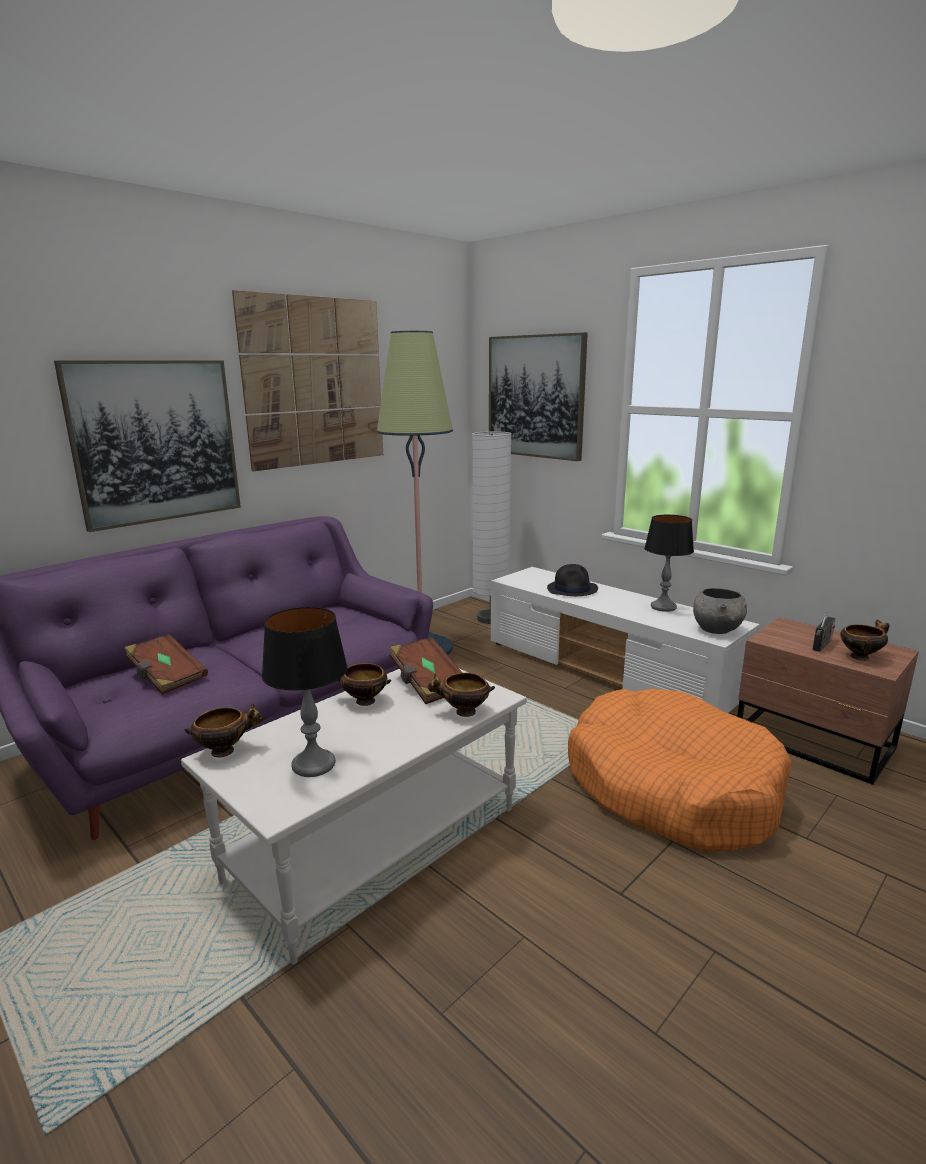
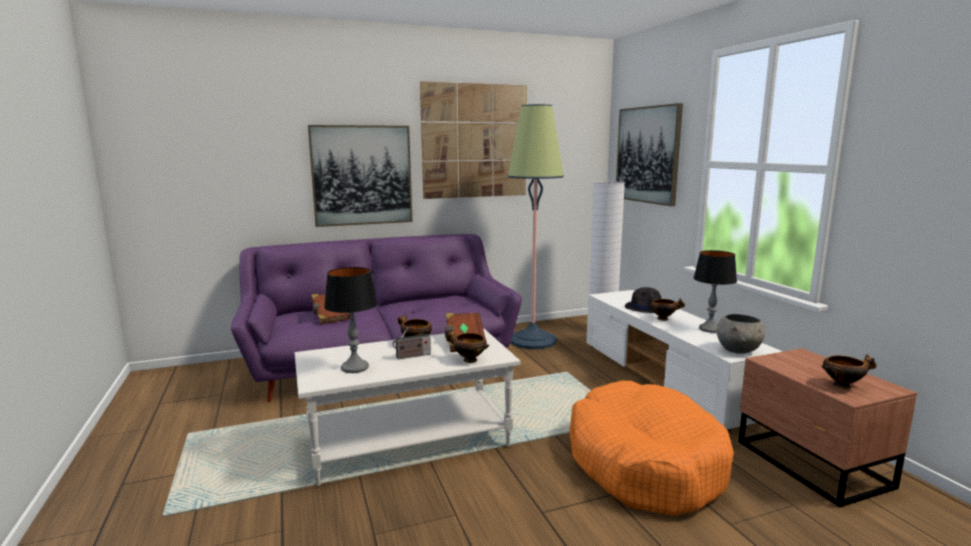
camera: 25 degrees right, 5 degrees down
bowl [184,704,263,757] -> bowl moved to [648,298,685,321]
radio [812,612,836,652] -> radio moved to [392,327,431,359]

